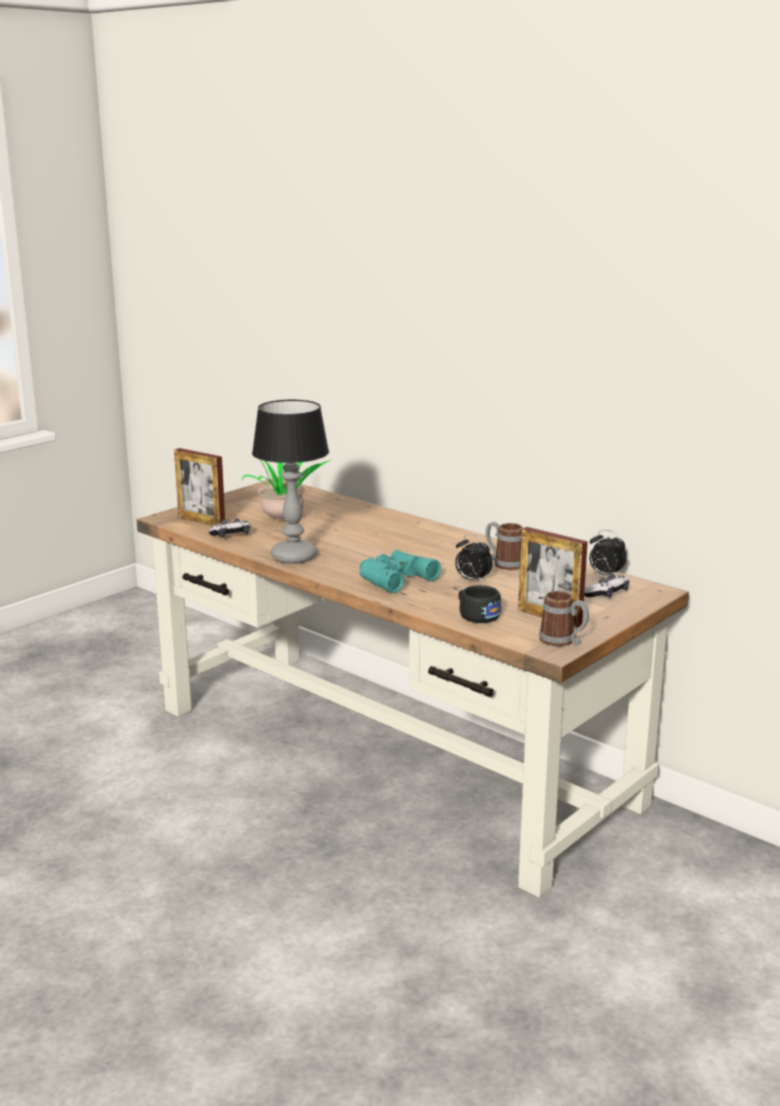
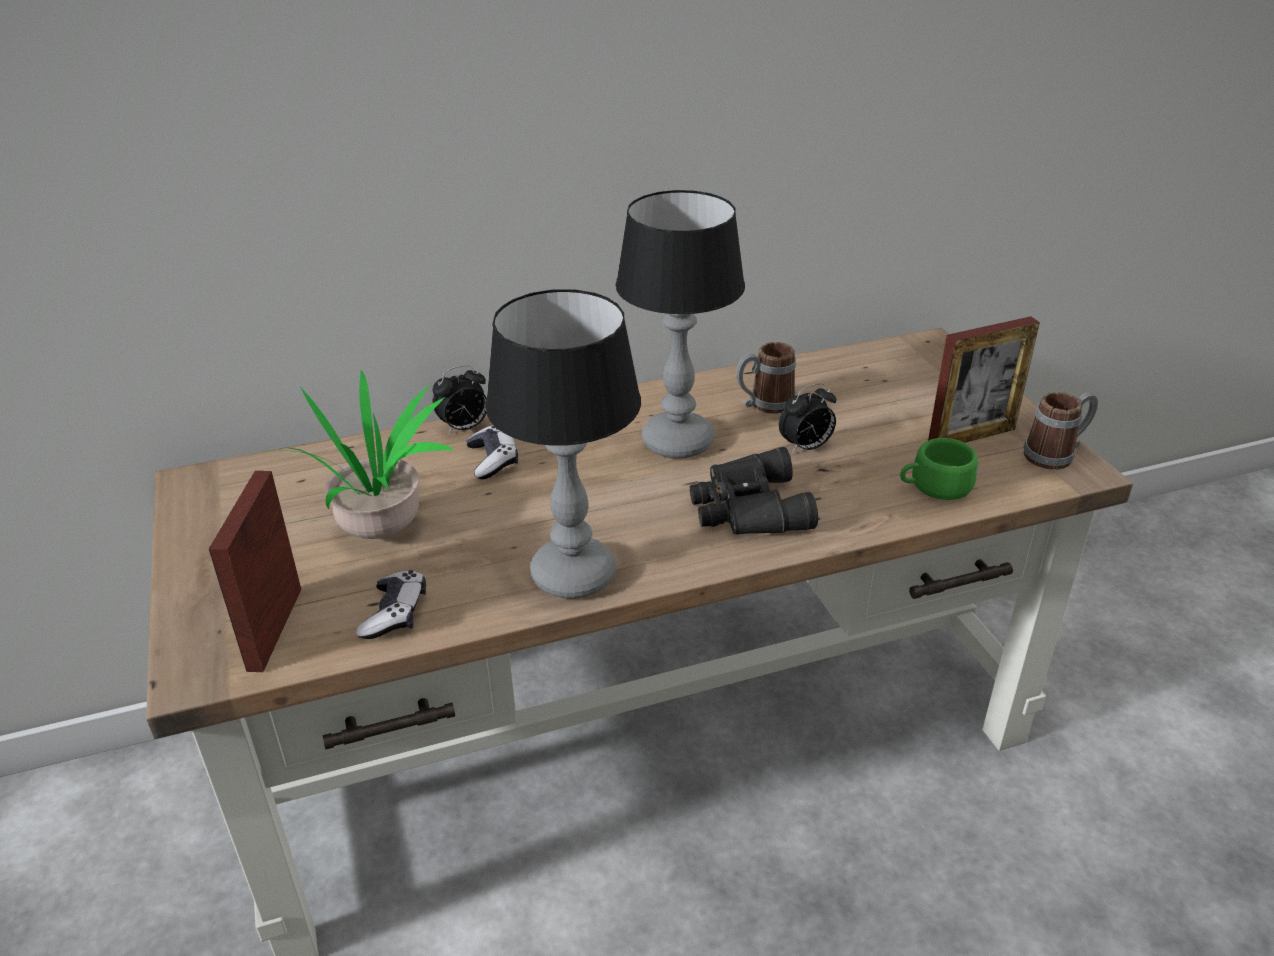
camera: 60 degrees left, 15 degrees up
picture frame [174,448,225,526] -> picture frame turned 120 degrees clockwise [209,471,301,672]
turquoise binoculars [359,550,441,593] -> black binoculars [690,447,818,535]
black cup [459,585,501,623] -> green cup [900,438,978,500]
game controller [584,574,629,598] -> game controller moved to [466,425,518,479]
alarm clock [589,530,627,576] -> alarm clock moved to [432,365,487,434]
none -> table lamp [615,190,745,459]

